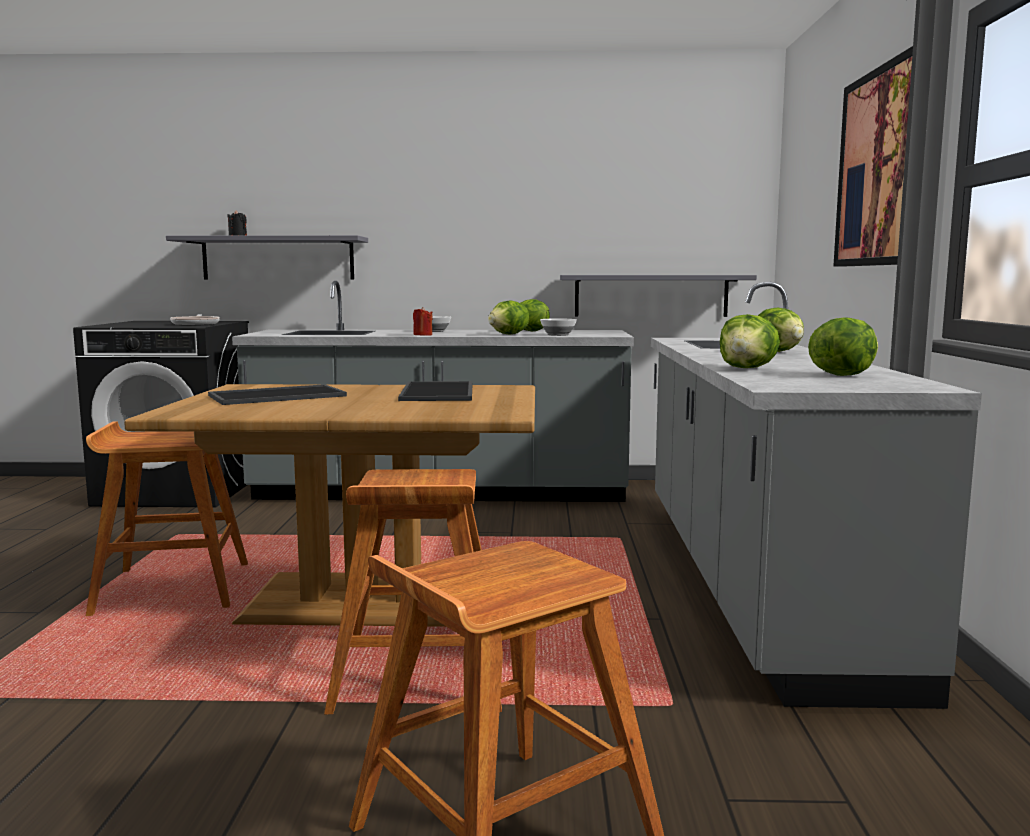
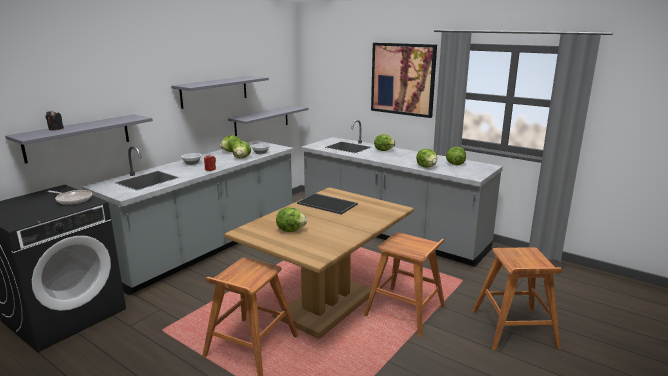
camera: 55 degrees left, 10 degrees up
tray [208,384,347,405] -> lettuce [276,207,307,232]
none -> grey shelf [171,76,269,109]

